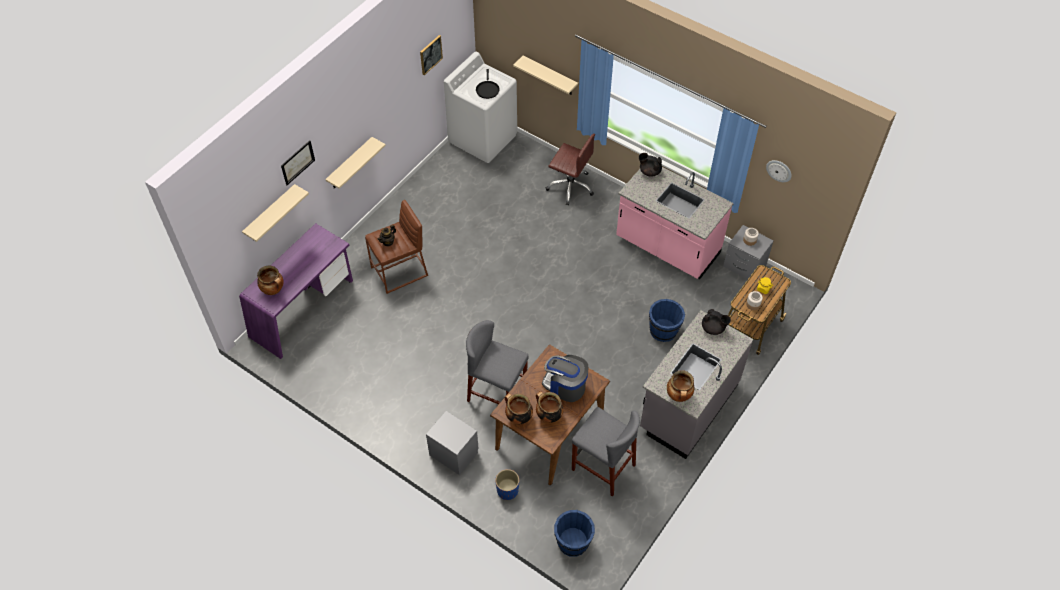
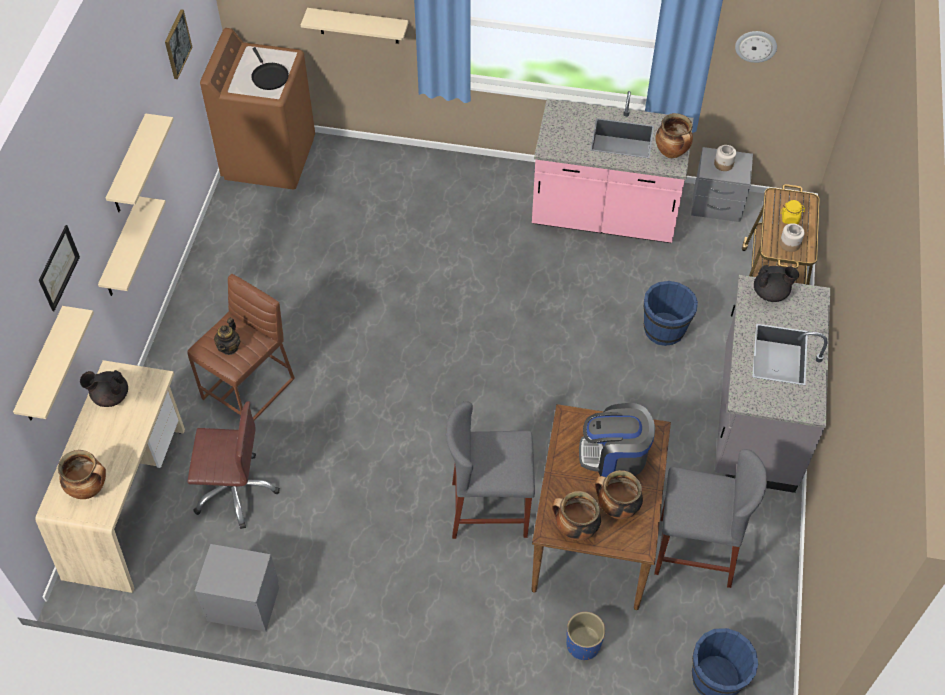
camera: 25 degrees left, 0 degrees up
purple desk [239,223,353,359] -> beige desk [35,360,185,593]
grey nightstand [426,411,479,475] -> grey nightstand moved to [195,544,279,632]
white washing machine [444,52,517,163] -> brown washing machine [200,28,315,190]
brown office chair [546,134,595,205] -> brown office chair moved to [187,401,280,529]
black teapot [639,153,662,177] -> black teapot moved to [80,370,128,407]
cooking pot [667,370,695,402] -> cooking pot moved to [655,113,693,158]
none -> beige shelf [106,113,174,212]

